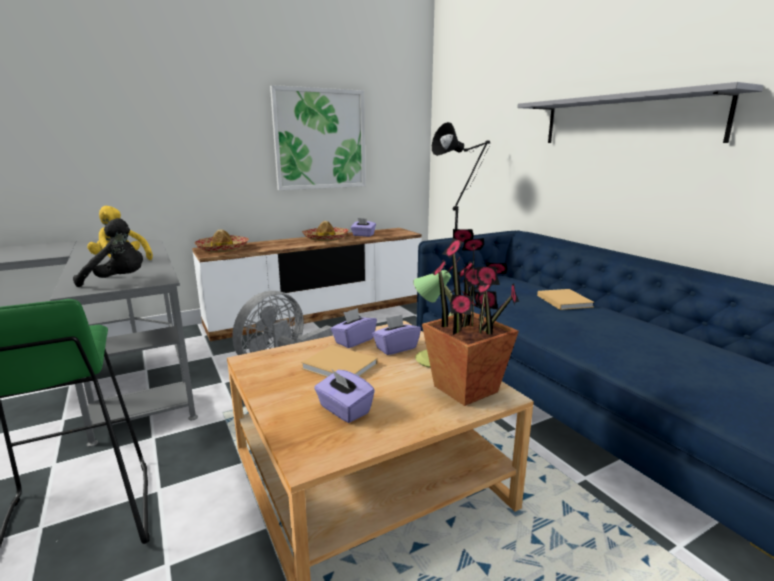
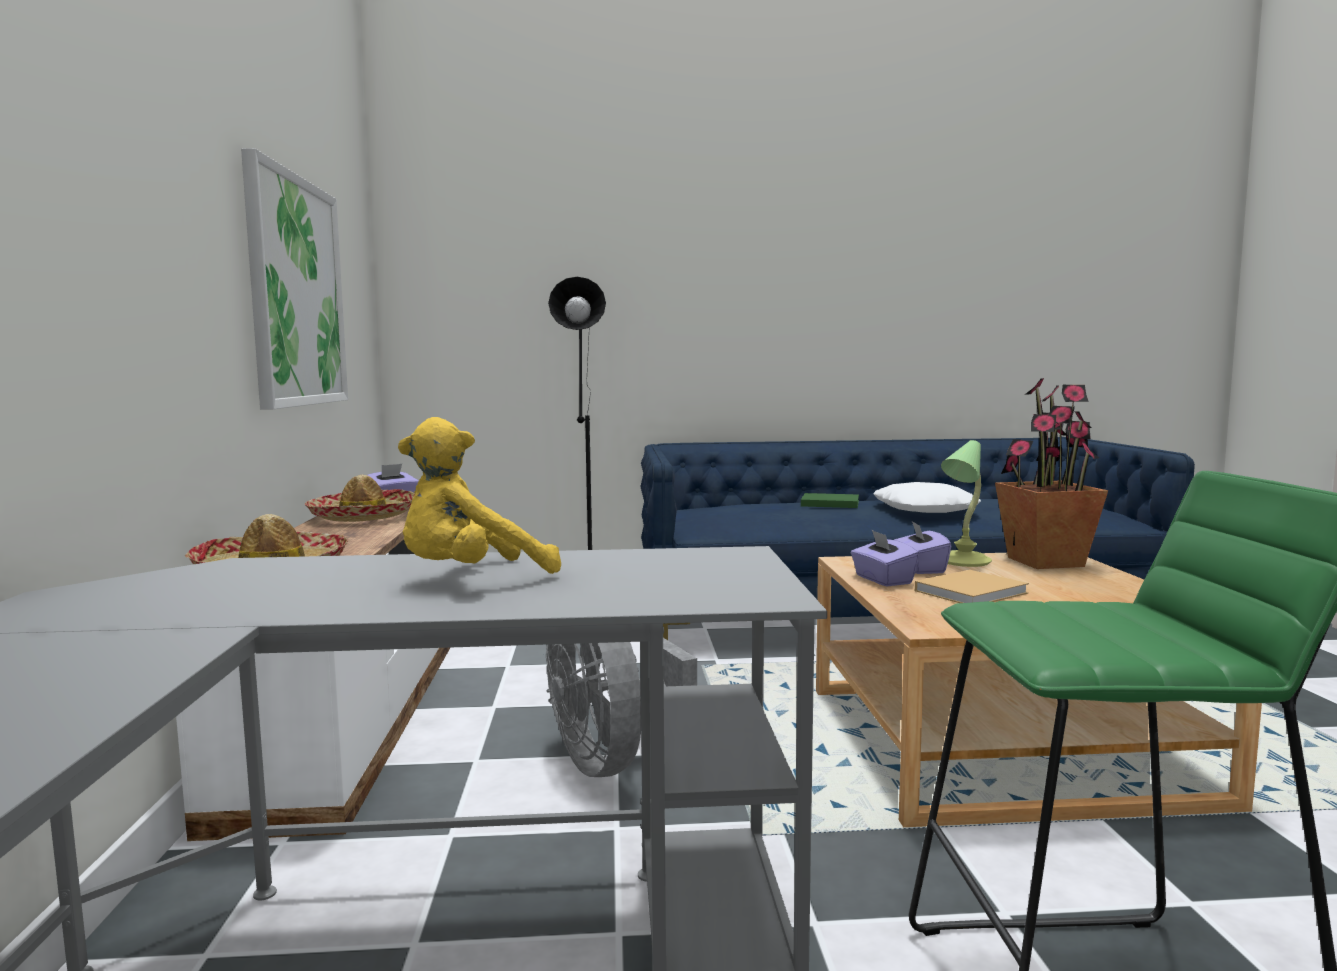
camera: 65 degrees left, 10 degrees down
black plush toy [73,218,143,287] -> none
purple tissue box [314,370,375,423] -> none
grey shelf [517,82,764,143] -> none
beige book [537,289,595,310] -> green book [801,493,859,508]
none -> white pillow [873,482,981,513]

